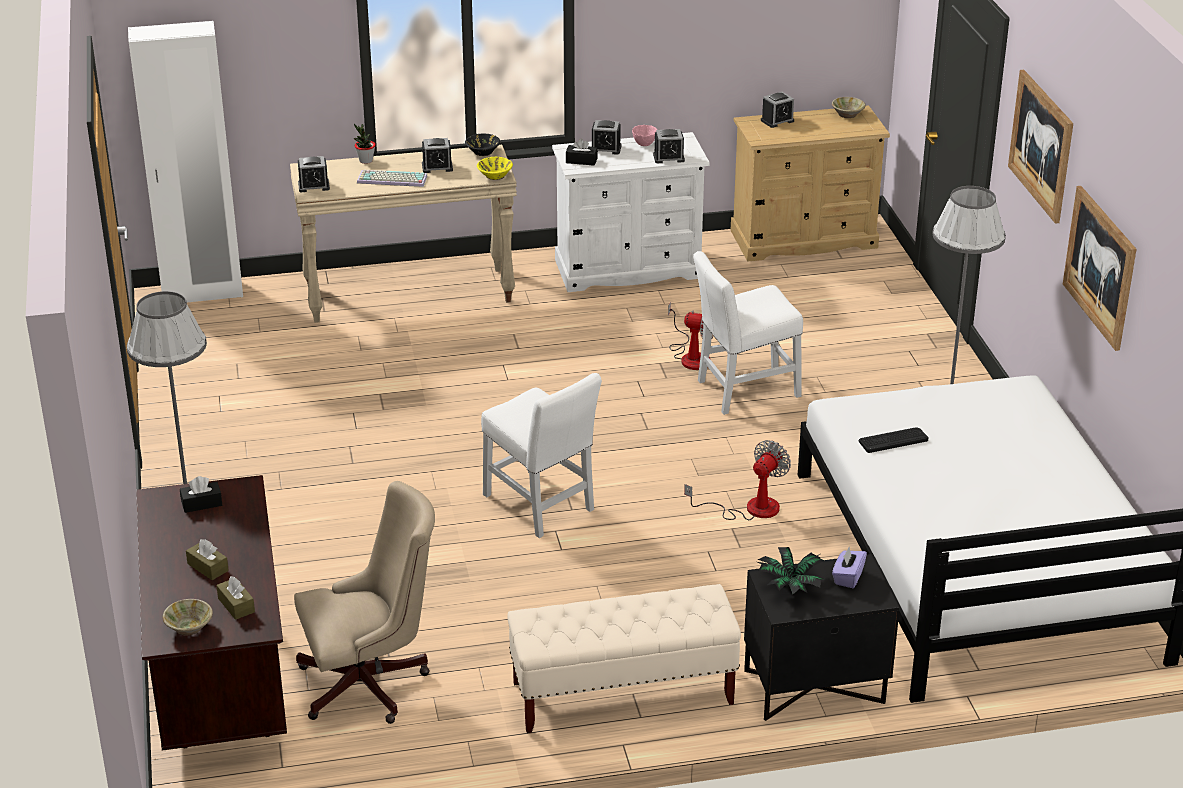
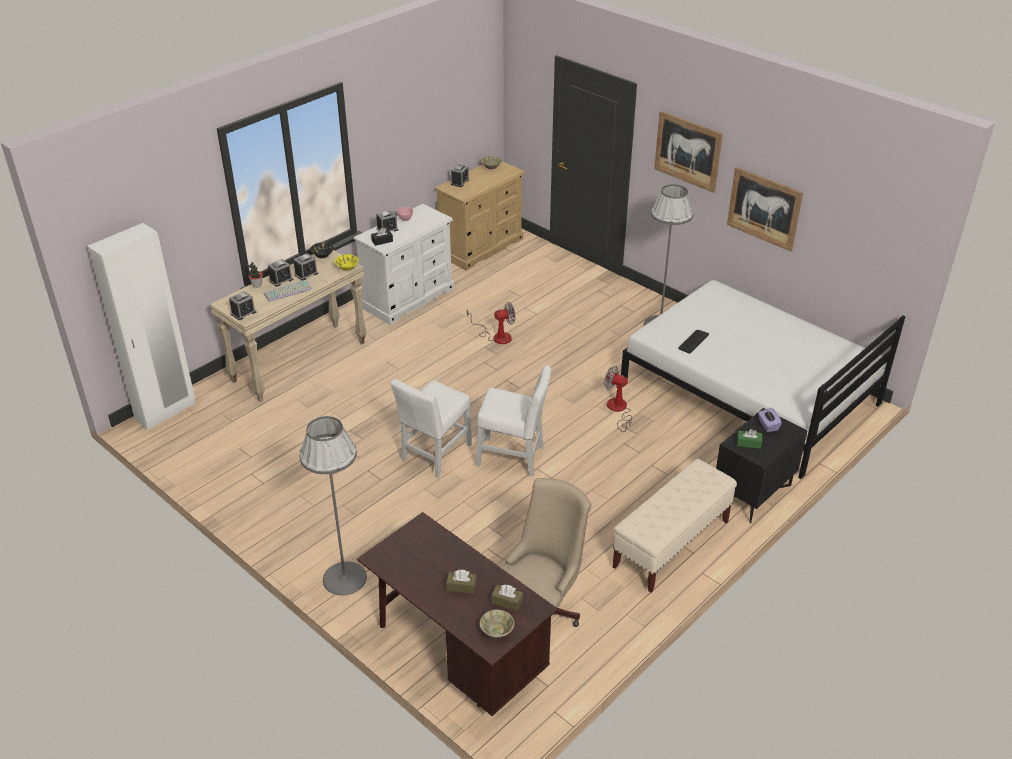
camera: 35 degrees left, 5 degrees up
black tissue box [180,476,222,513] -> none
alarm clock [653,129,685,163] -> alarm clock moved to [268,259,293,287]
fan [684,440,791,520] -> fan turned 60 degrees counterclockwise [604,366,632,432]
white chair [693,251,803,415] -> white chair moved to [391,379,472,478]
potted plant [757,547,826,594] -> green tissue box [737,429,762,449]

